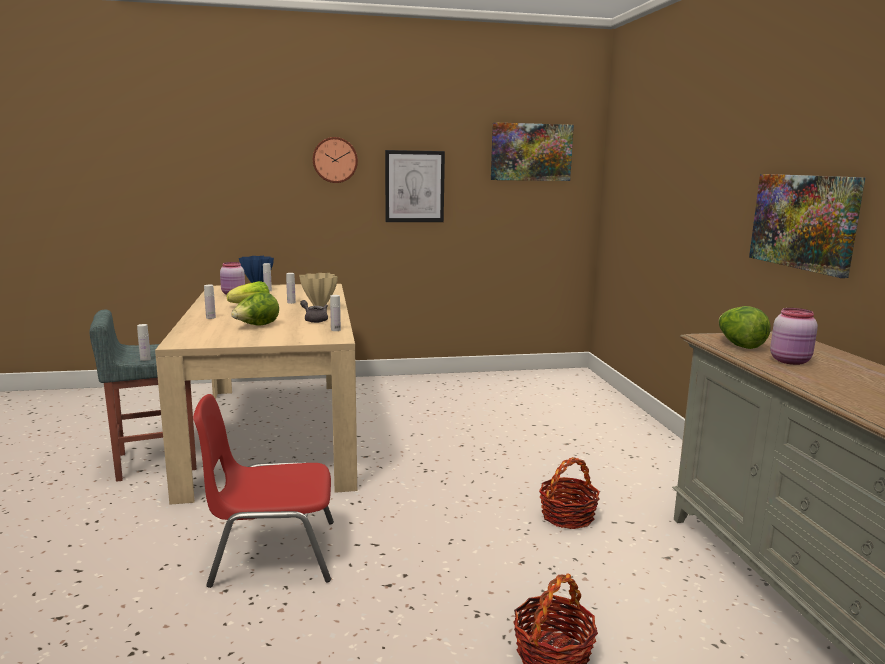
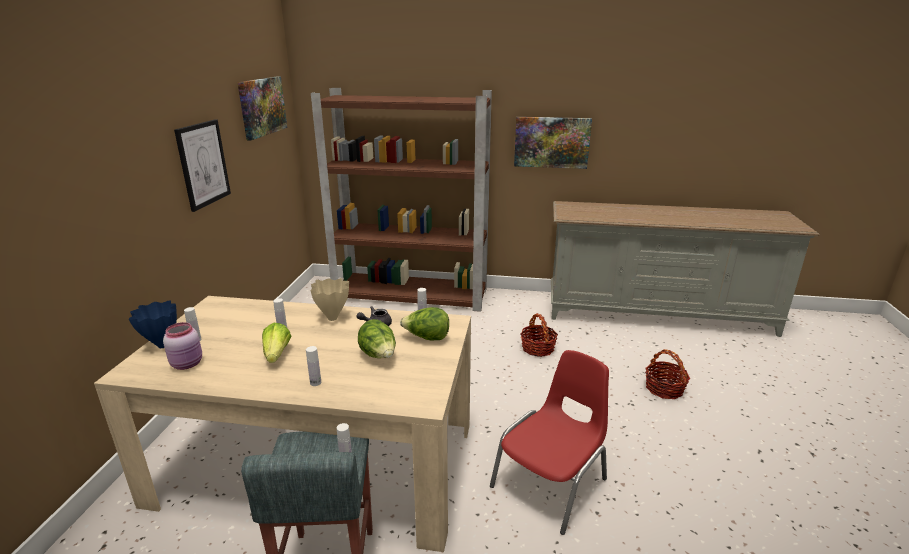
camera: 70 degrees left, 10 degrees up
red chair [193,394,334,588] -> red chair turned 150 degrees counterclockwise [490,350,609,535]
wall clock [313,137,358,183] -> none
lettuce [719,306,770,349] -> lettuce moved to [400,307,449,340]
pink jar [770,308,818,365] -> none
none -> brown bookcase [311,88,492,312]

